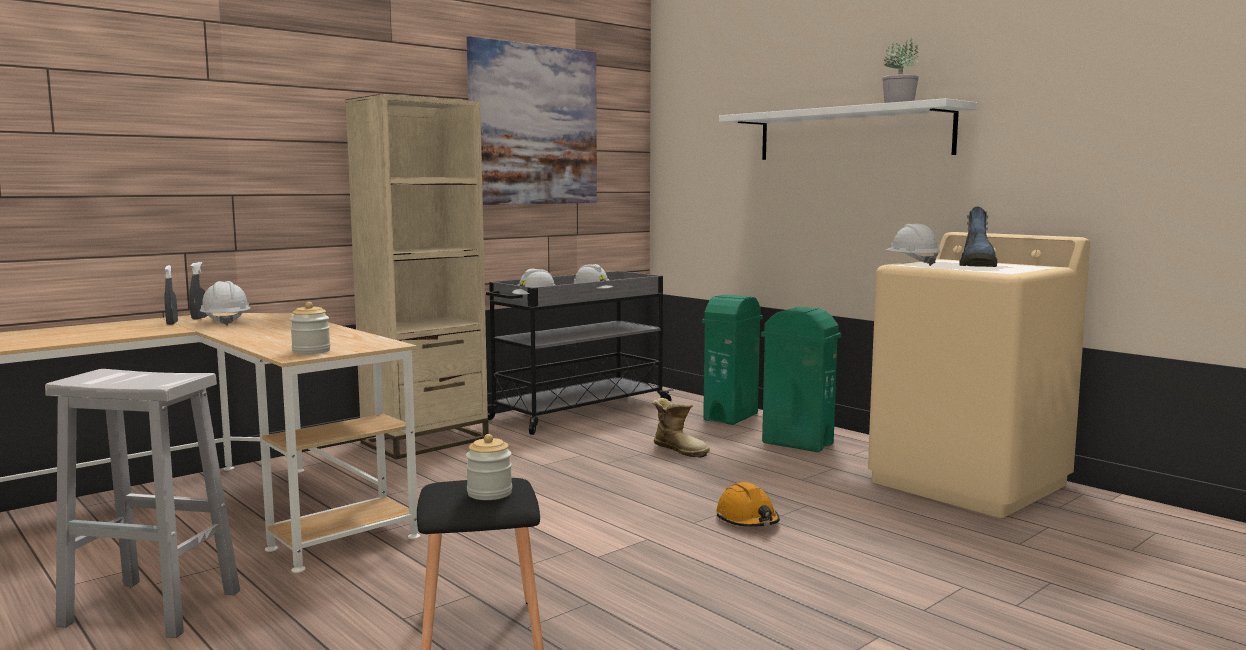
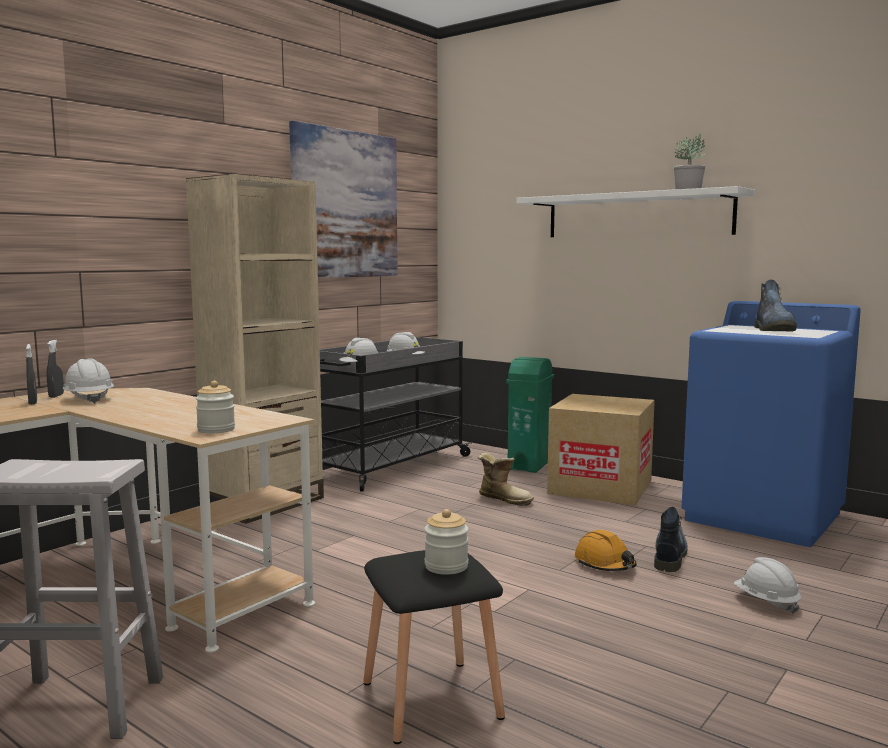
camera: 10 degrees left, 0 degrees up
green trash can [761,307,841,452] -> cardboard box [547,394,655,506]
beige washing machine [868,232,1090,518] -> blue washing machine [682,301,861,547]
white hard hat [885,224,940,266] -> white hard hat moved to [734,557,801,614]
none -> boot [654,507,688,572]

